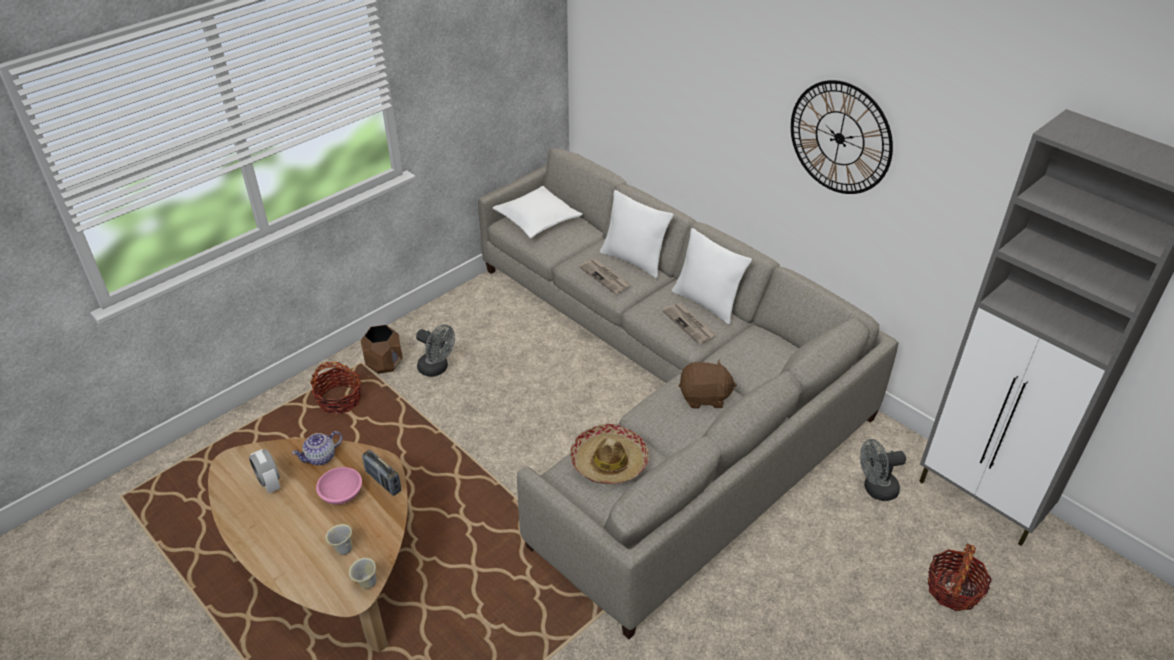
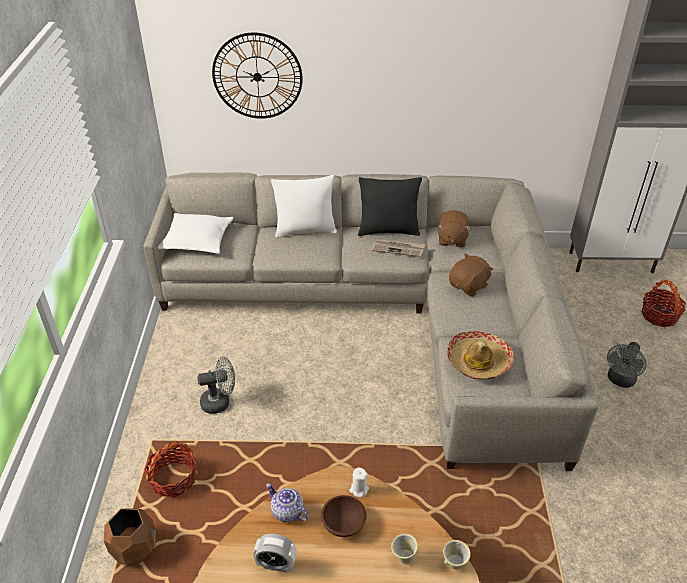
camera: 45 degrees left, 0 degrees up
teapot [292,431,342,465] -> teapot turned 120 degrees clockwise [266,484,309,522]
pink bowl [316,467,362,505] -> brown bowl [321,495,366,537]
brown planter [361,325,403,374] -> brown planter moved to [104,509,156,564]
radio [362,450,401,496] -> white candle [349,467,369,497]
newspaper [579,259,630,294] -> none
white pillow [672,228,752,325] -> black pillow [358,177,422,236]
wall clock [791,80,893,194] -> wall clock moved to [212,33,303,119]
grey fan [860,439,906,501] -> grey fan moved to [607,342,647,388]
none -> brown plush toy [437,210,471,247]

